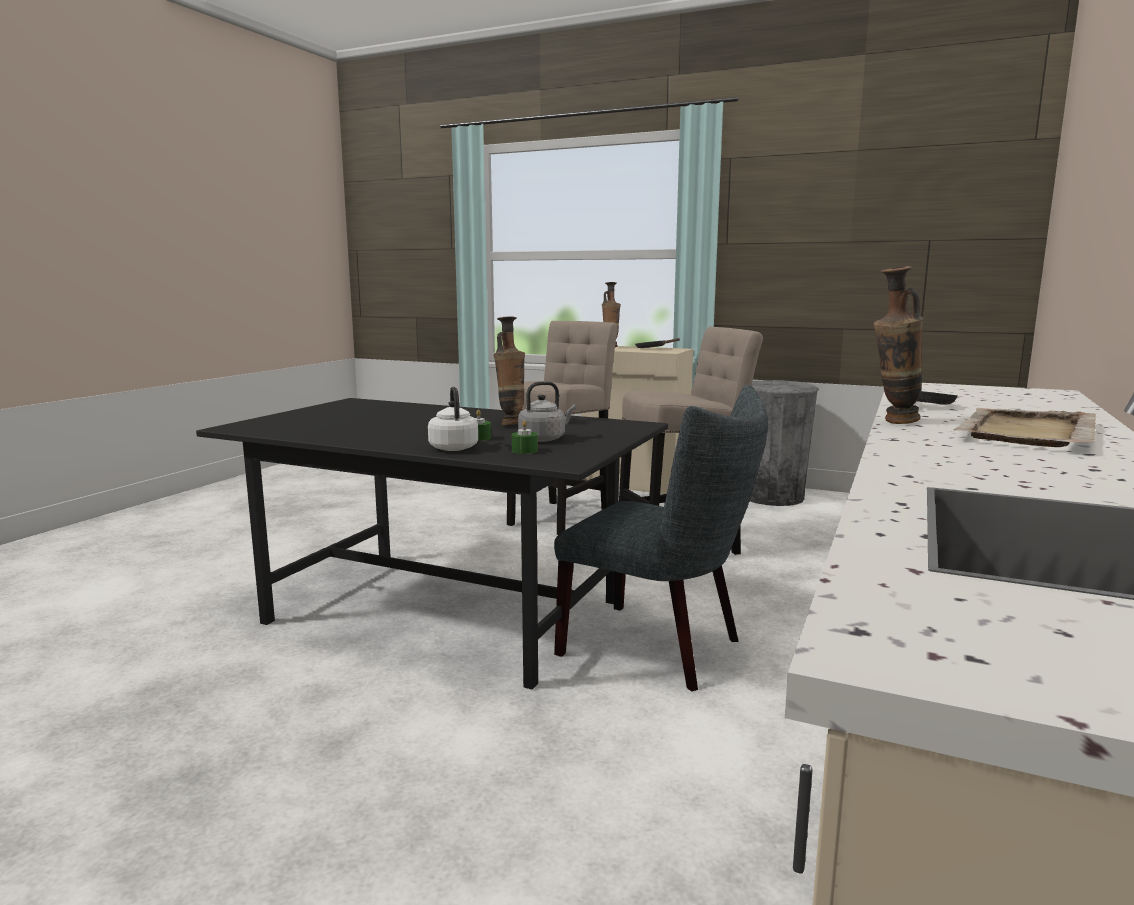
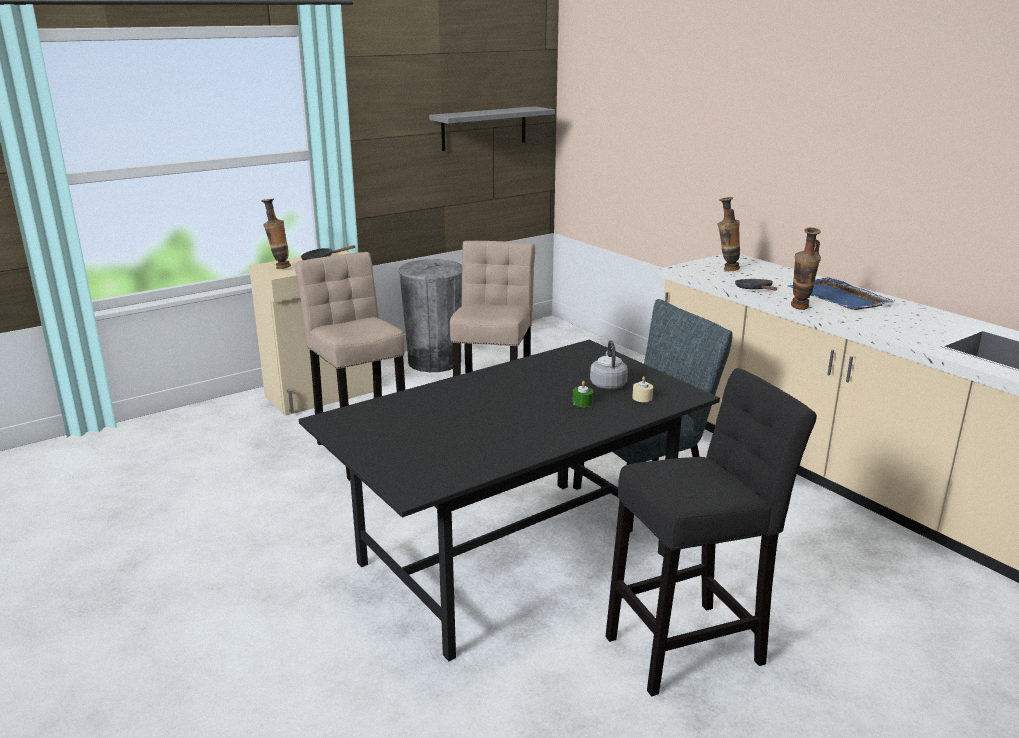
camera: 60 degrees left, 10 degrees up
white kettle [428,387,478,451] -> none
vase [494,316,525,425] -> vase moved to [717,197,740,271]
green candle [512,420,538,454] -> beige candle [632,376,653,402]
beige tray [953,408,1096,447] -> blue tray [788,277,894,310]
none -> grey shelf [429,106,555,151]
none -> black stool [606,368,817,696]

